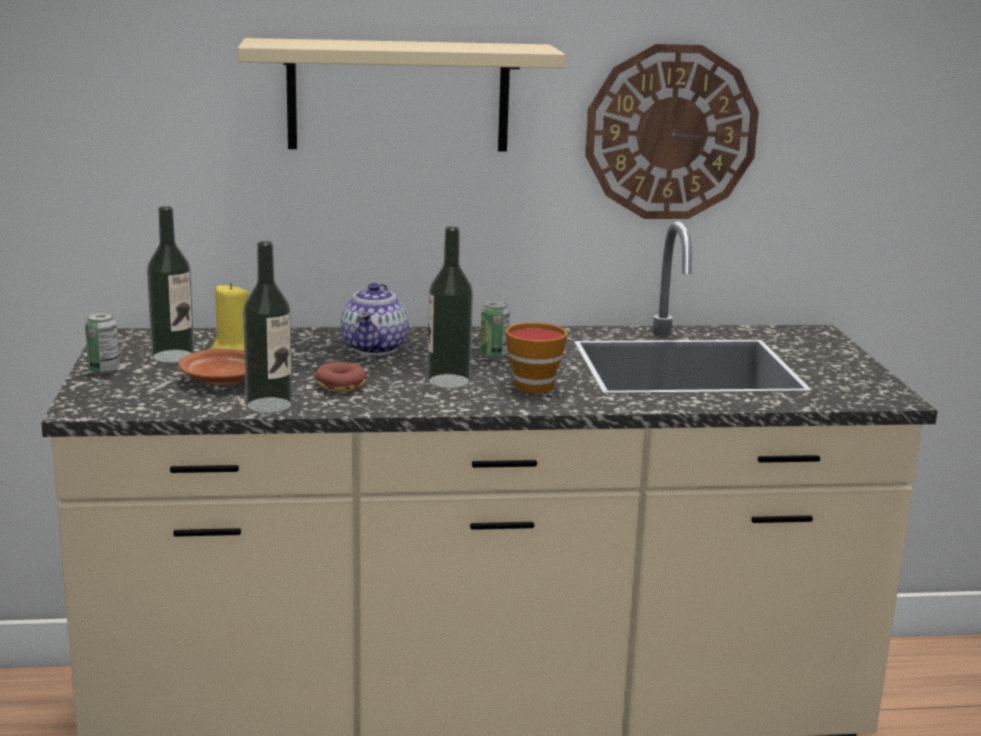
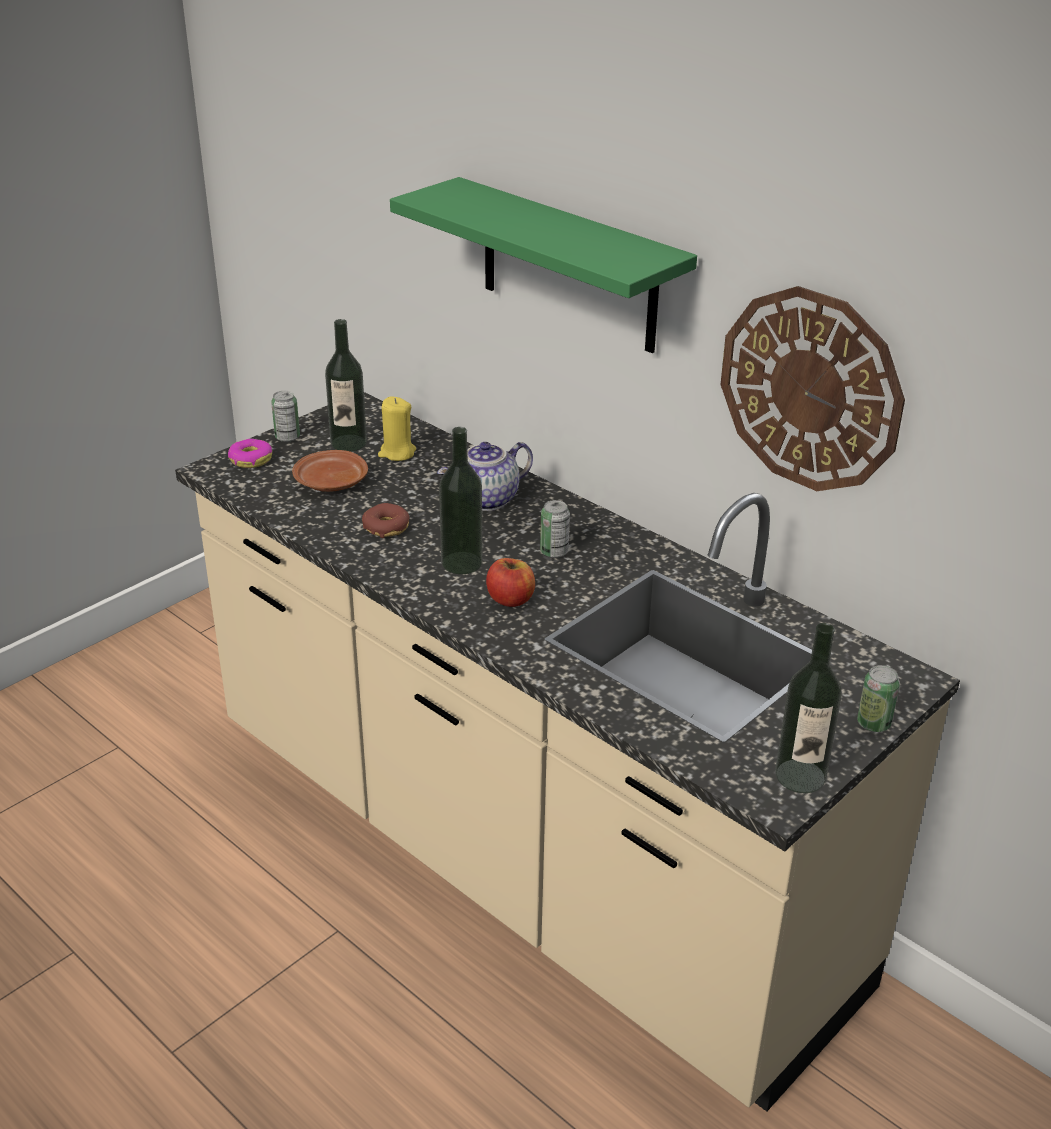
camera: 50 degrees right, 15 degrees up
beige shelf [238,38,566,152] -> green shelf [390,177,697,353]
bottle [243,241,292,414] -> bottle moved to [775,623,842,793]
cup [506,322,567,394] -> apple [486,558,535,607]
none -> donut [228,439,272,468]
none -> can [857,665,900,732]

